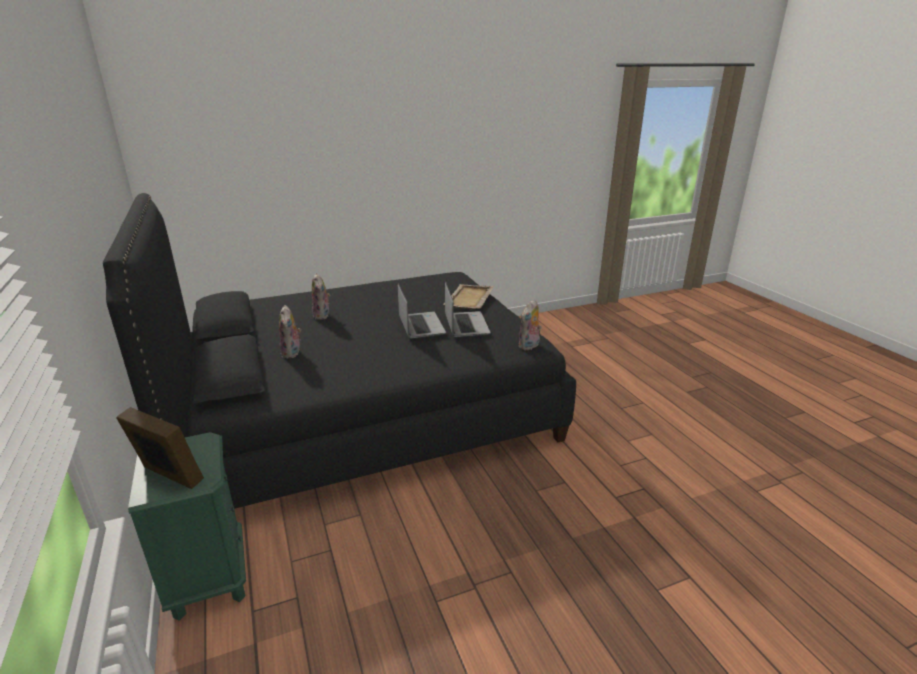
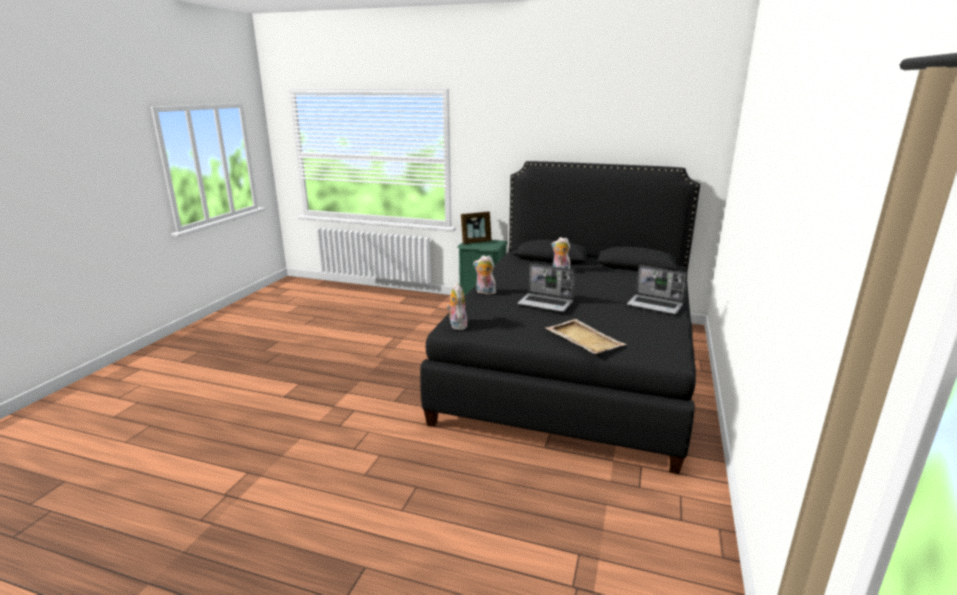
camera: 130 degrees right, 5 degrees down
plush toy [312,273,331,320] -> plush toy moved to [473,255,496,295]
laptop [445,282,491,338] -> laptop moved to [627,265,688,314]

